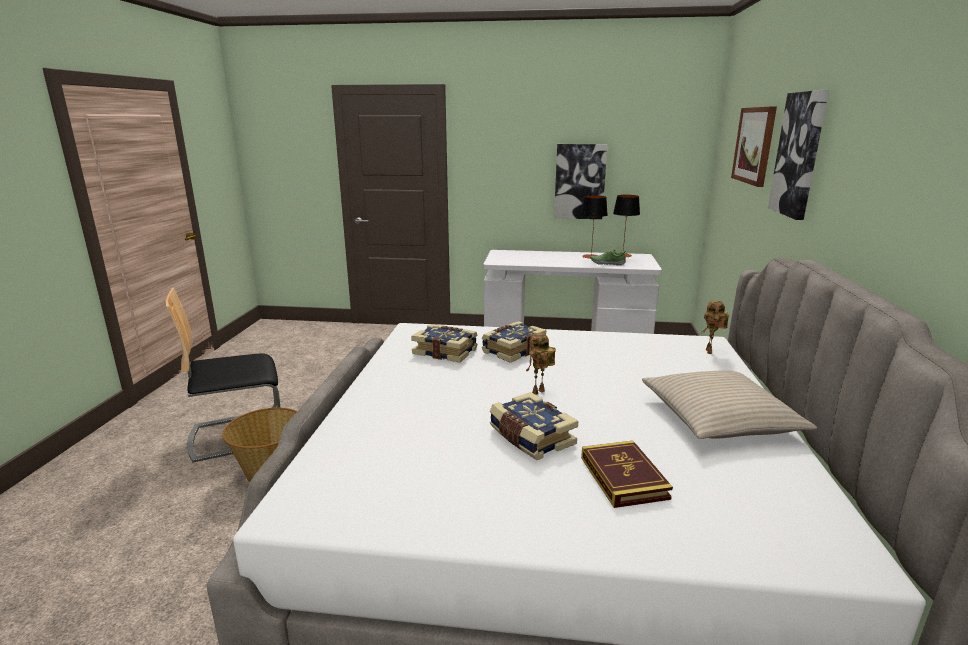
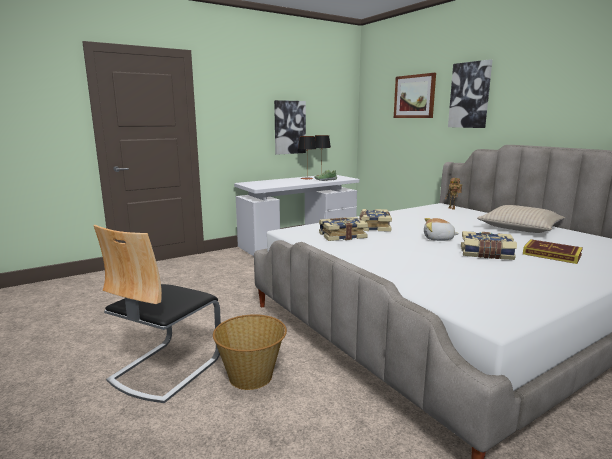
camera: 40 degrees left, 5 degrees down
toy robot [526,333,556,395] -> plush toy [424,218,459,241]

